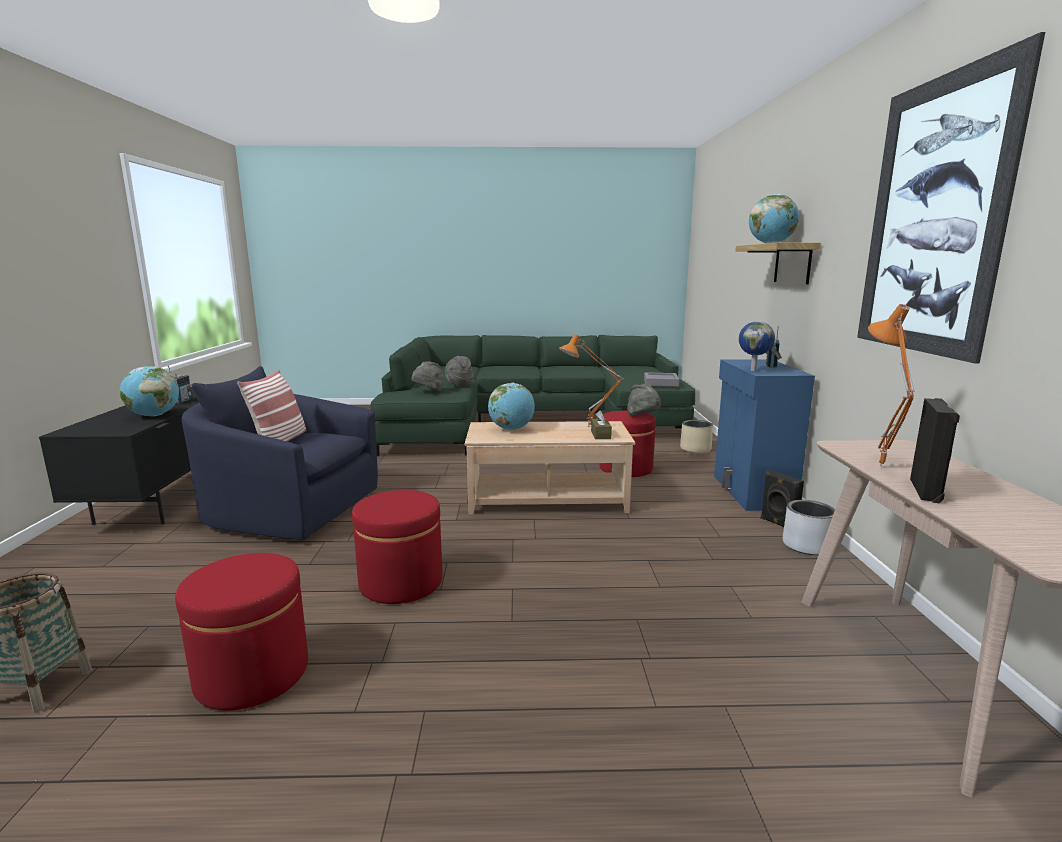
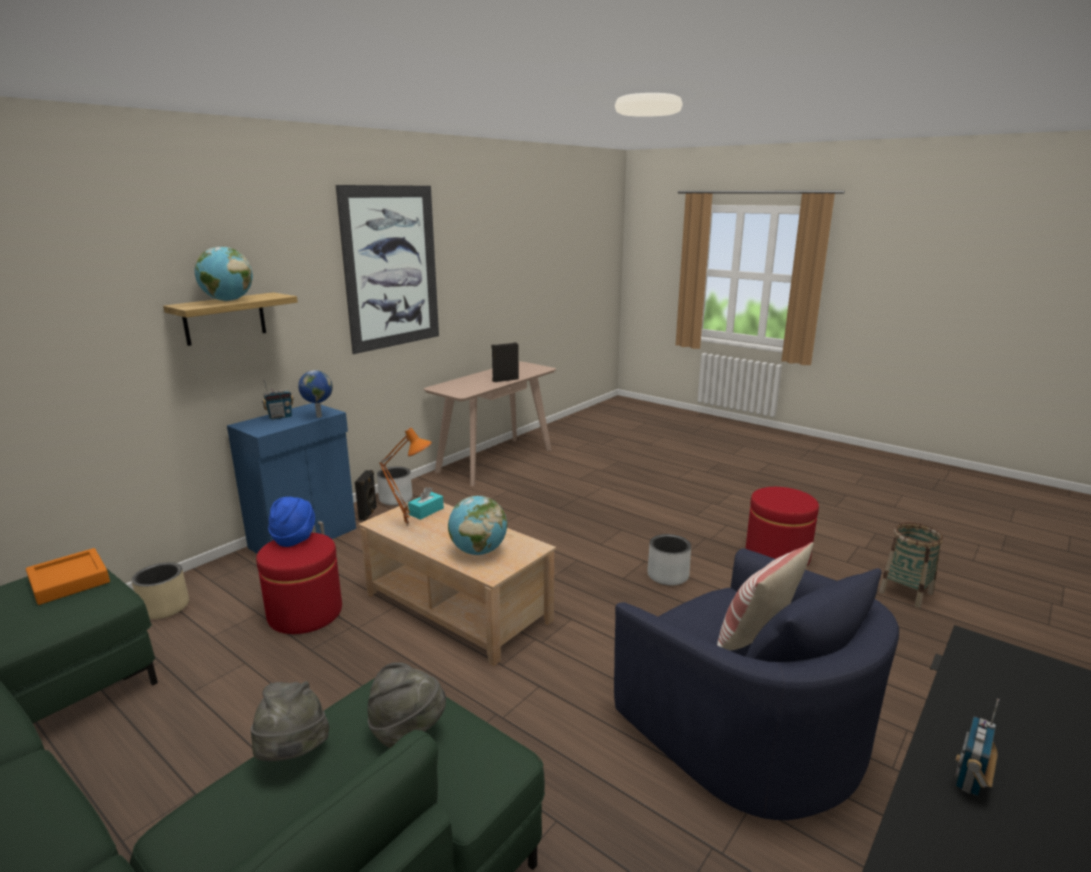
camera: 140 degrees left, 5 degrees up
globe [120,366,179,416] -> none
red ottoman [352,490,443,604] -> grey planter [647,534,691,586]
brown tissue box [591,410,612,439] -> turquoise tissue box [408,487,444,520]
grey hat [627,384,661,415] -> blue hat [268,497,315,547]
grey tray [644,372,679,387] -> orange tray [26,548,110,605]
orange table lamp [868,304,915,468] -> none

